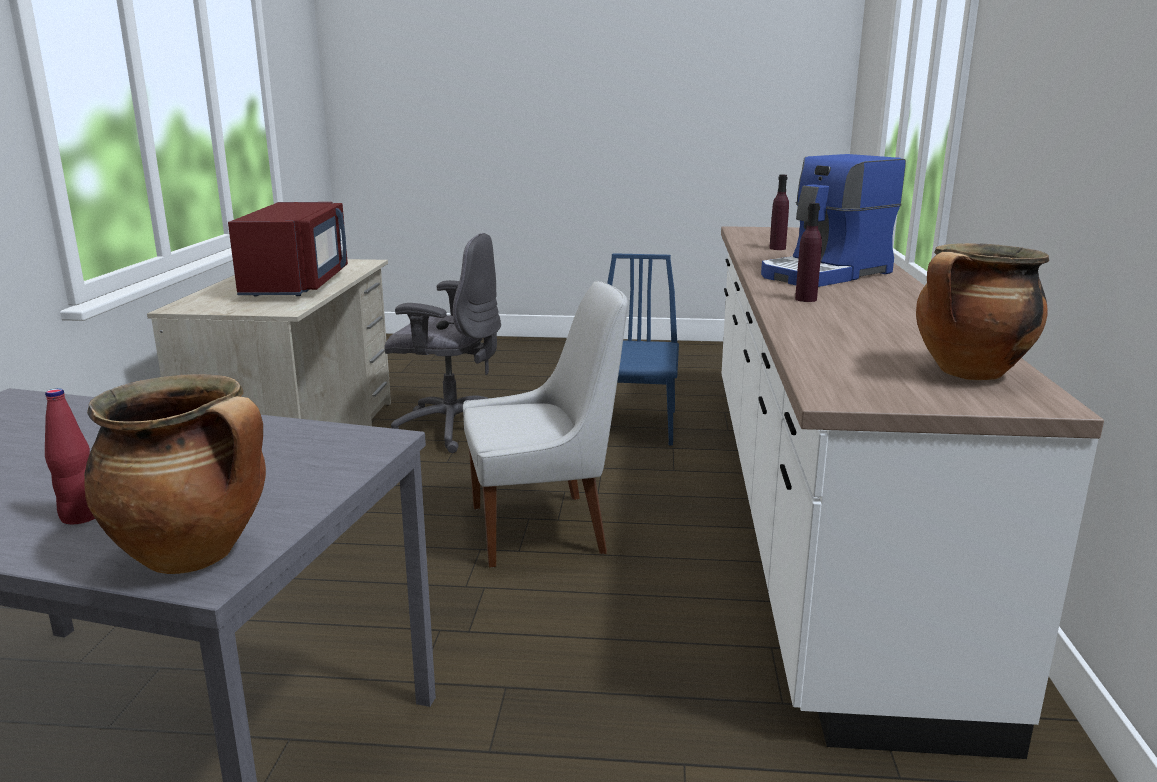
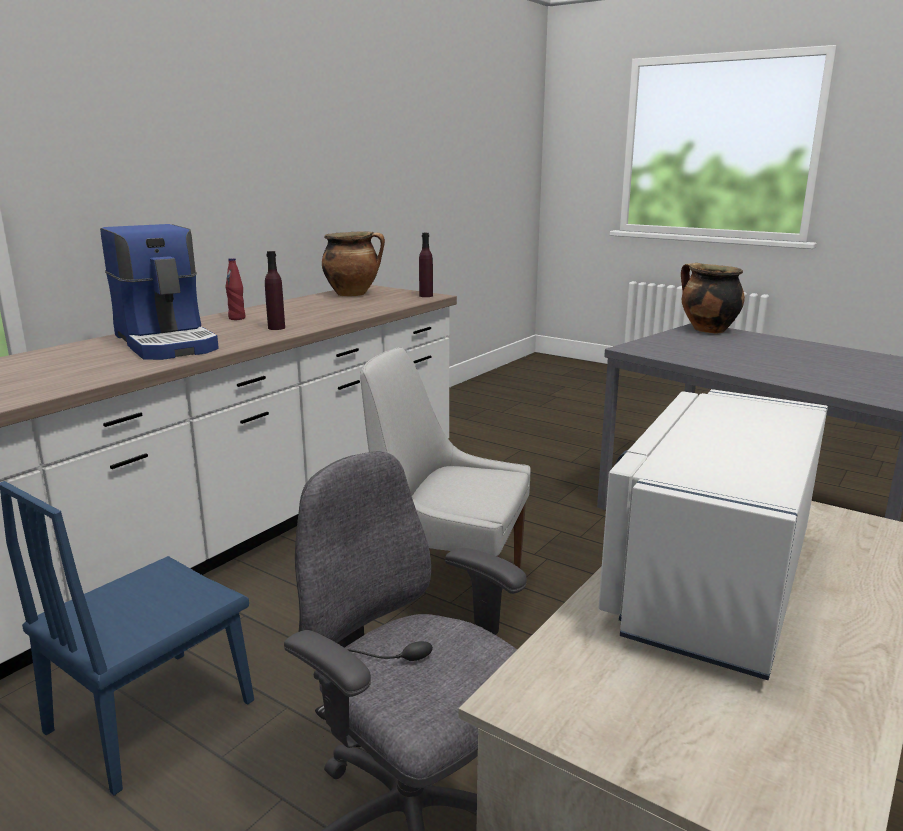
camera: 150 degrees left, 0 degrees up
red bottle [45,388,95,524] -> red bottle moved to [225,258,245,320]
red microwave [228,202,348,297] -> white microwave [599,389,828,680]
coffee machine [761,154,906,287] -> coffee machine turned 60 degrees clockwise [100,224,219,360]
purple bottle [769,175,789,250] -> purple bottle moved to [419,233,433,297]

